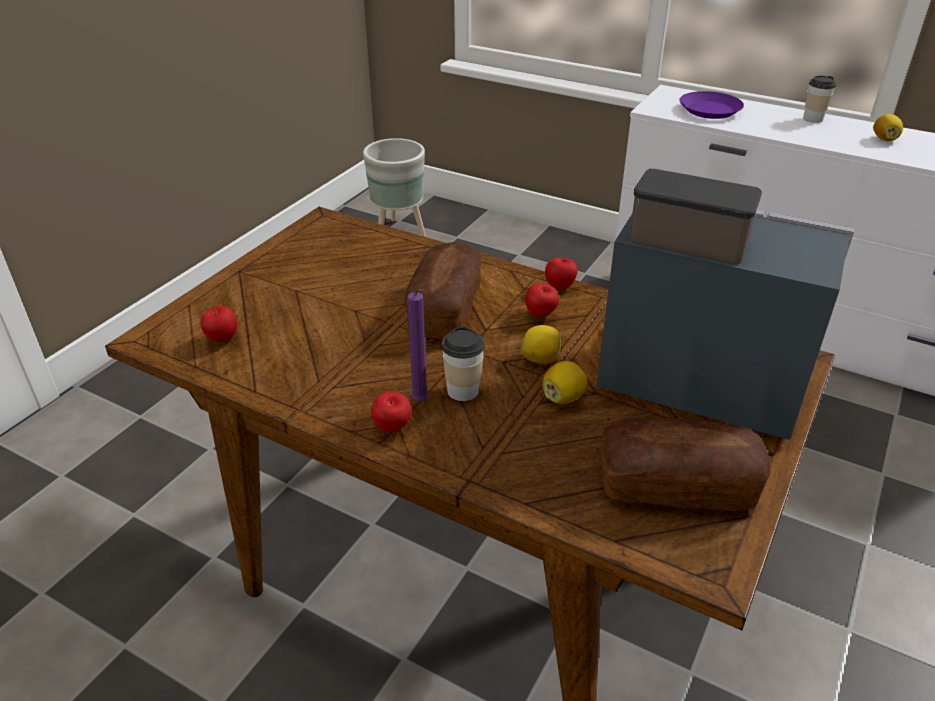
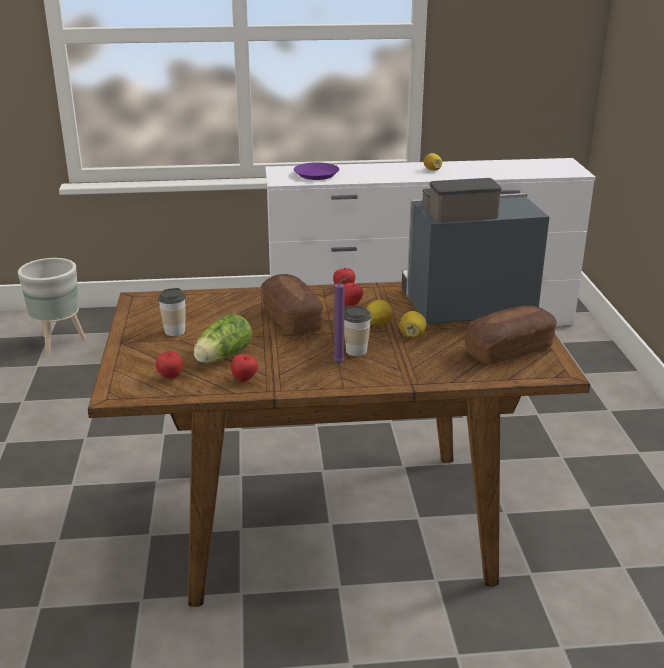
camera: 35 degrees left, 10 degrees down
apple [371,391,412,432] -> apple moved to [231,354,258,382]
cup [803,76,836,123] -> cup moved to [158,288,186,336]
none -> lettuce [194,314,252,363]

